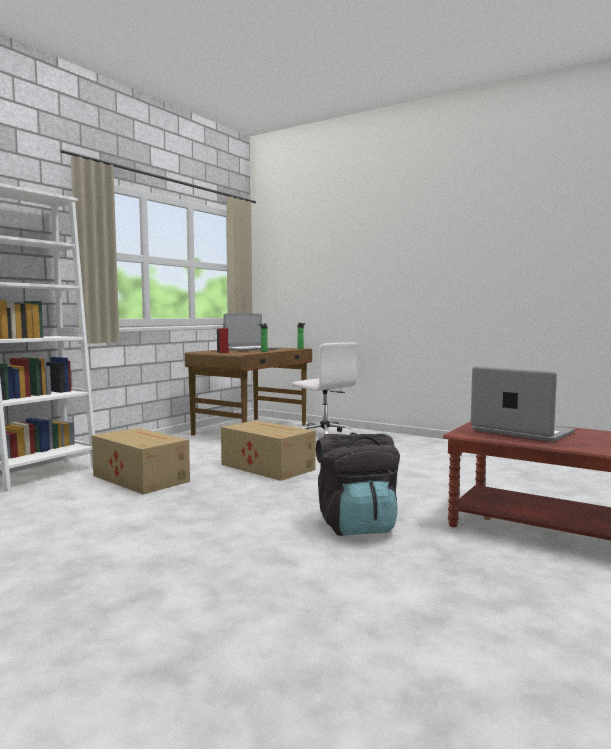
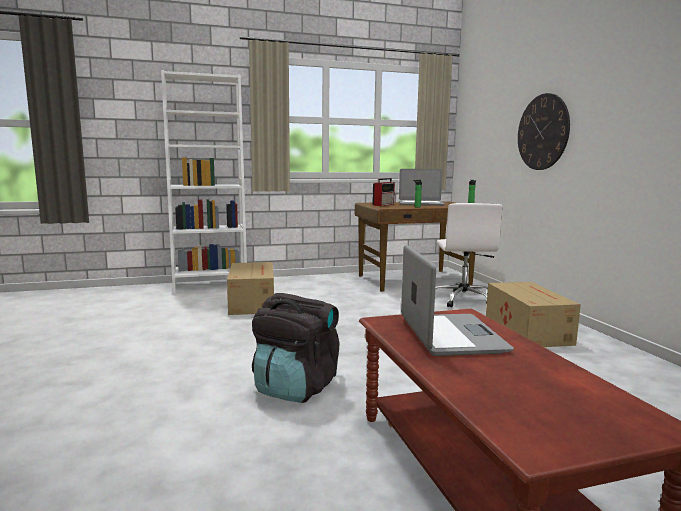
camera: 40 degrees right, 5 degrees up
cardboard box [221,420,316,481] -> cardboard box moved to [486,282,581,347]
none -> wall clock [518,93,570,170]

